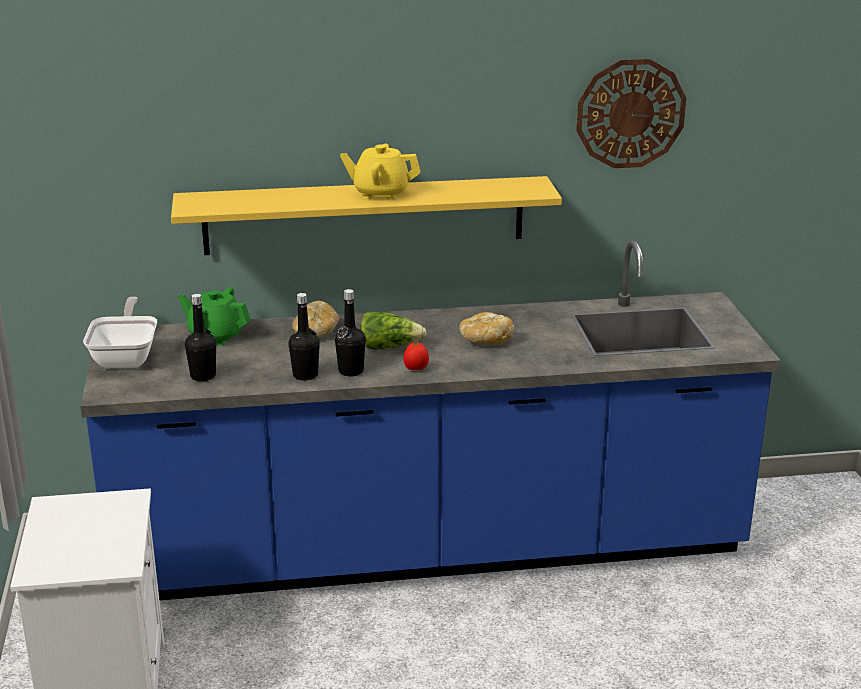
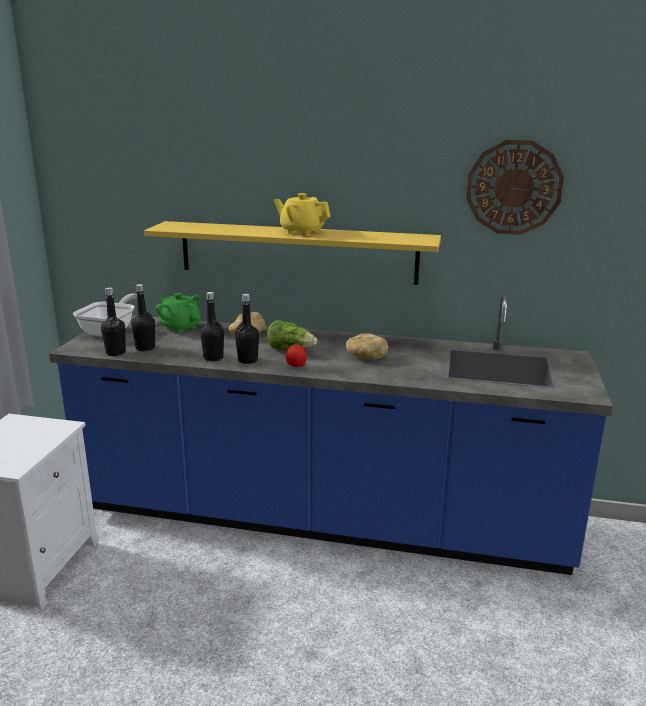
camera: 20 degrees right, 5 degrees down
none -> black bottle [101,288,126,356]

